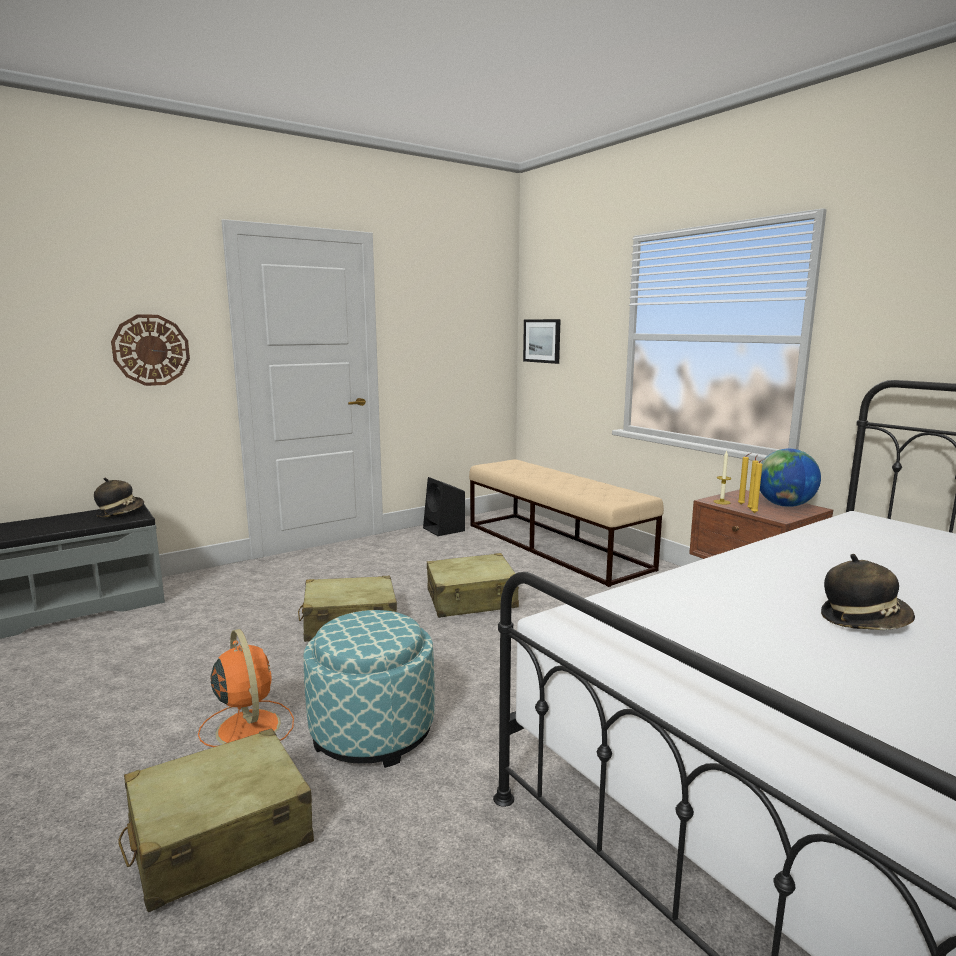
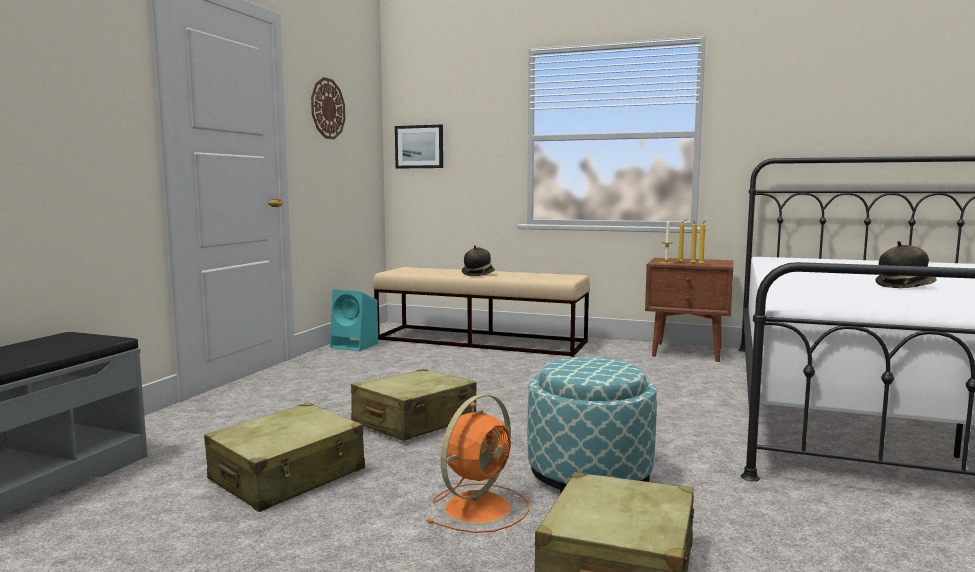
camera: 35 degrees left, 5 degrees down
hat [94,478,144,517] -> hat moved to [462,245,495,276]
wall clock [111,315,190,386] -> wall clock moved to [311,77,345,139]
orange fan [198,629,294,747] -> orange fan turned 105 degrees clockwise [426,394,529,533]
black speaker [423,477,465,536] -> turquoise speaker [330,289,378,351]
beige suitcase [427,553,519,618] -> beige suitcase moved to [204,403,365,512]
globe [760,448,821,507] -> none

